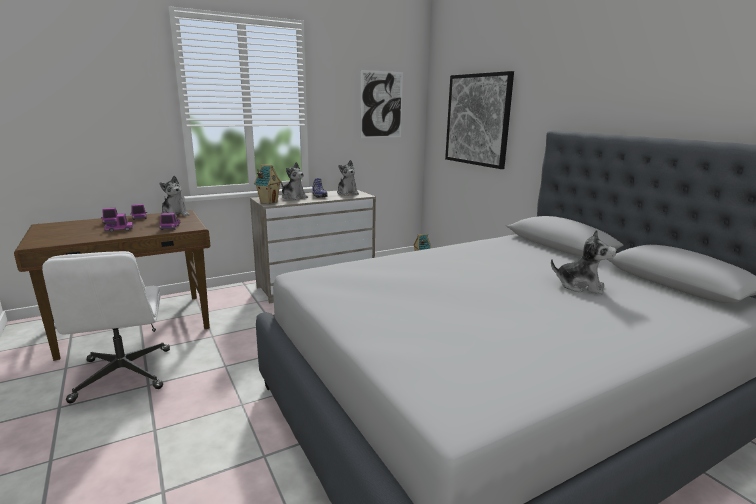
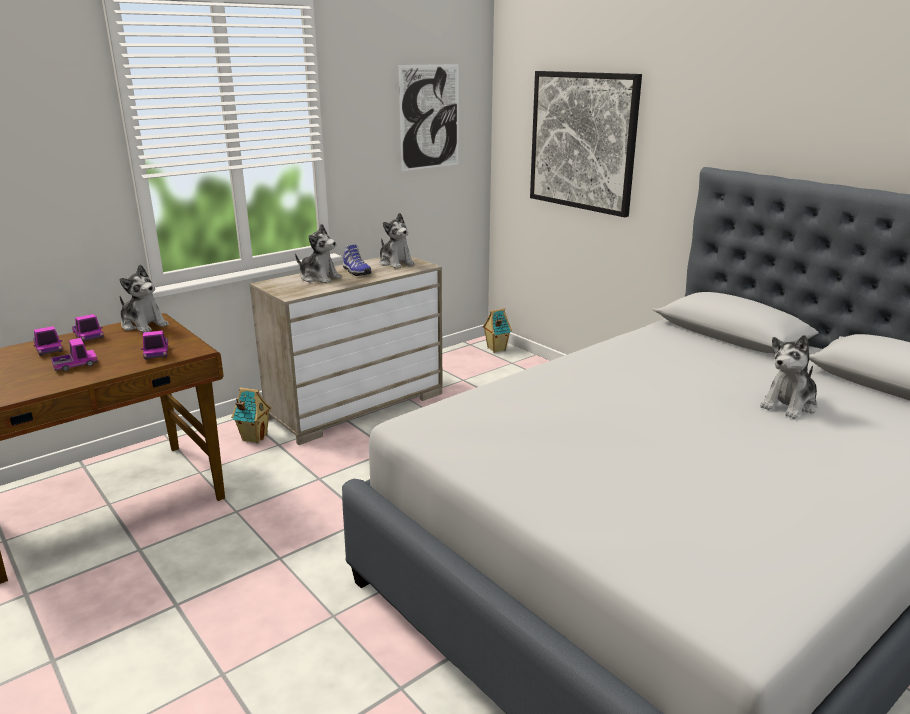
camera: 10 degrees left, 5 degrees up
white office chair [42,251,170,403] -> none
toy house [254,164,282,204] -> toy house moved to [231,388,271,443]
plush toy [551,230,617,294] -> plush toy turned 120 degrees clockwise [760,335,818,419]

